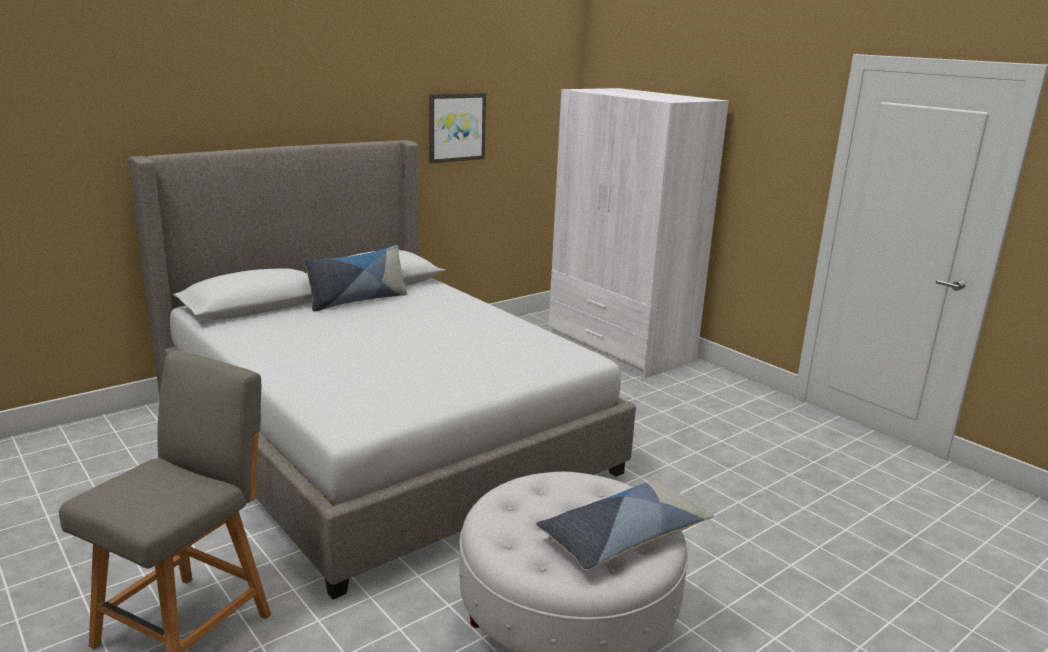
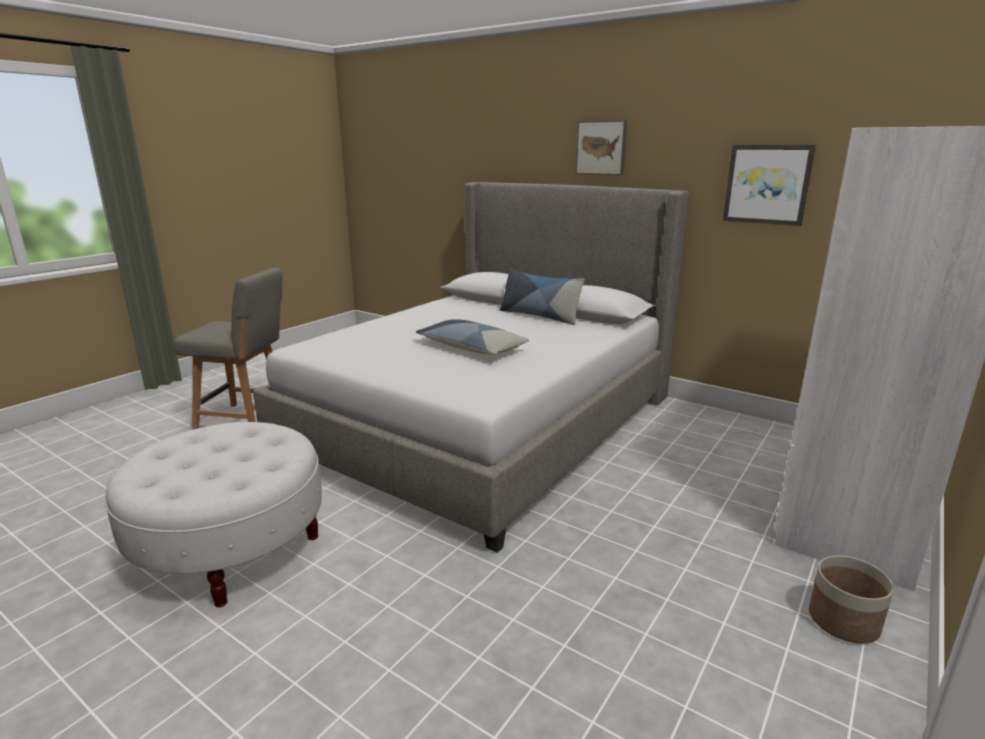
camera: 75 degrees right, 0 degrees up
pillow [536,479,714,570] -> pillow moved to [416,319,529,355]
none -> picture [576,120,627,175]
none -> planter [809,555,894,644]

